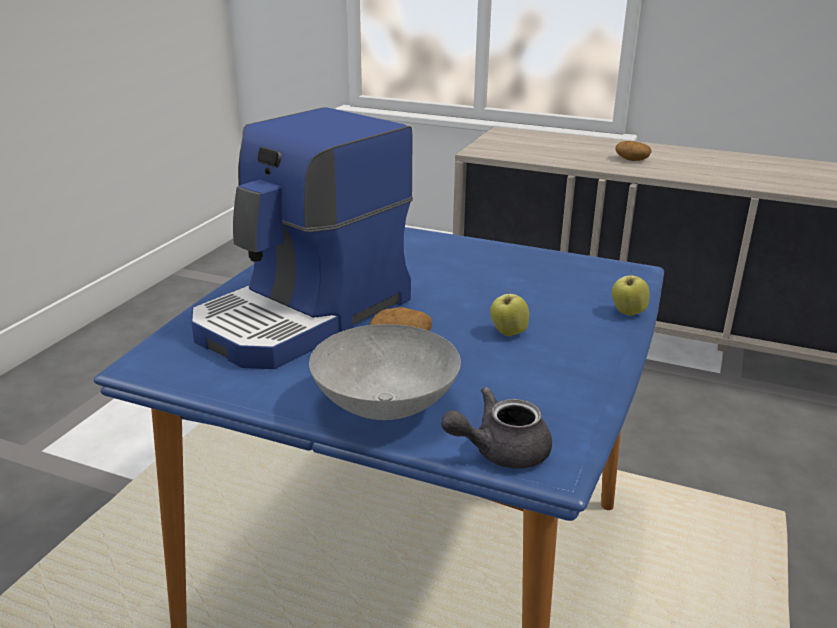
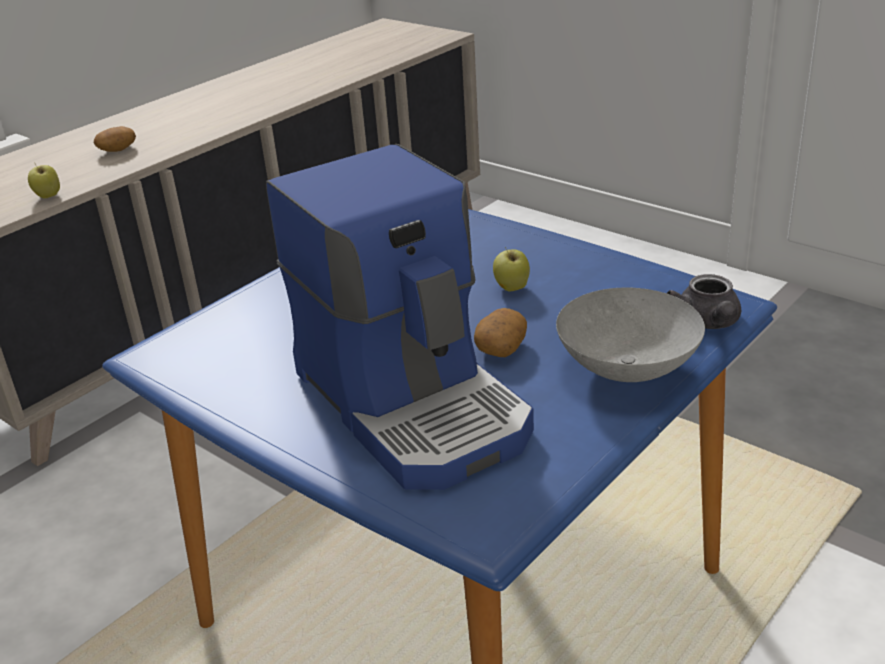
camera: 70 degrees left, 5 degrees up
apple [612,270,650,316] -> apple moved to [28,162,60,199]

